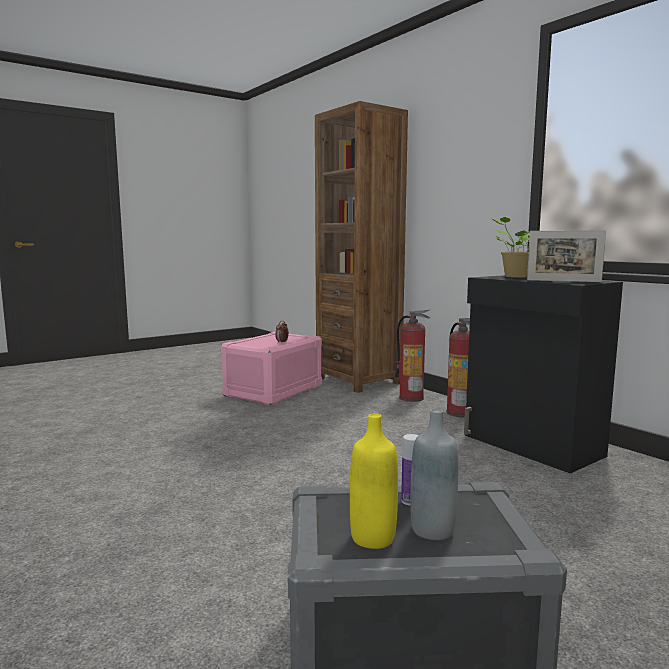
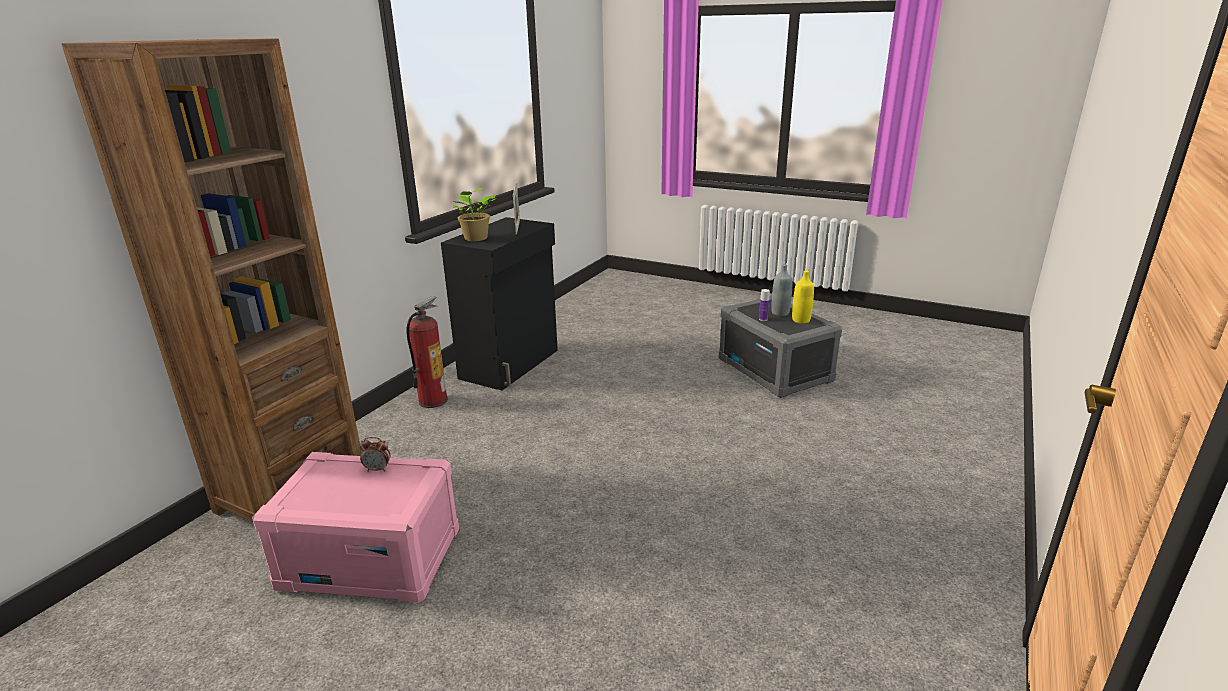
camera: 115 degrees left, 15 degrees up
fire extinguisher [395,310,430,402] -> none

